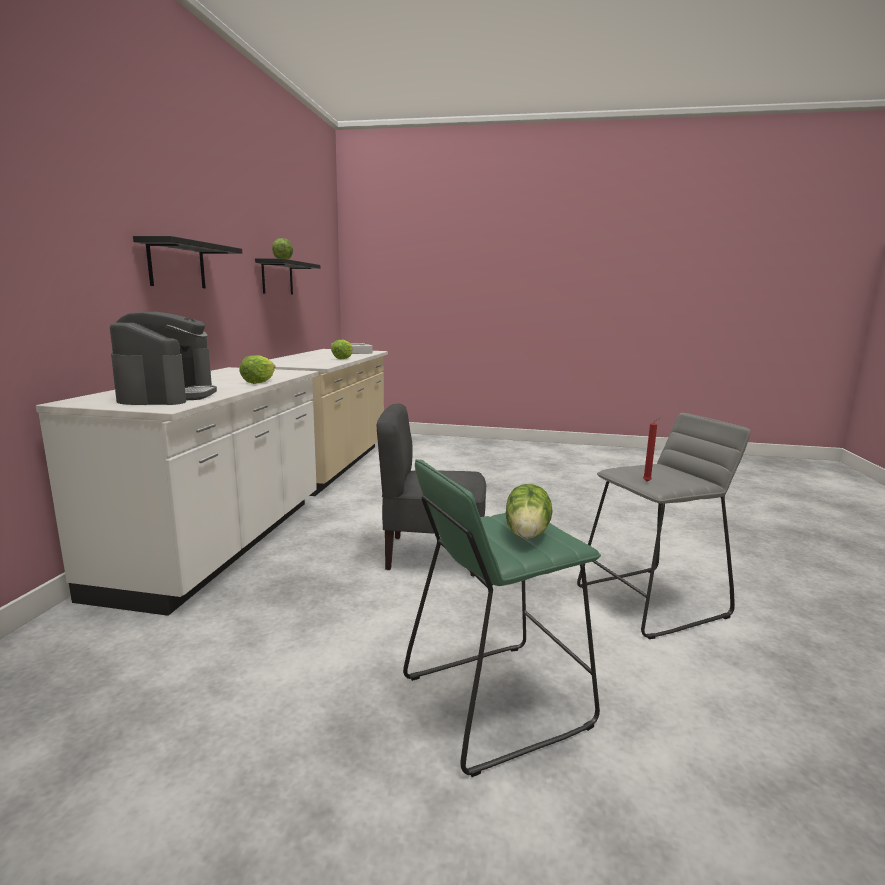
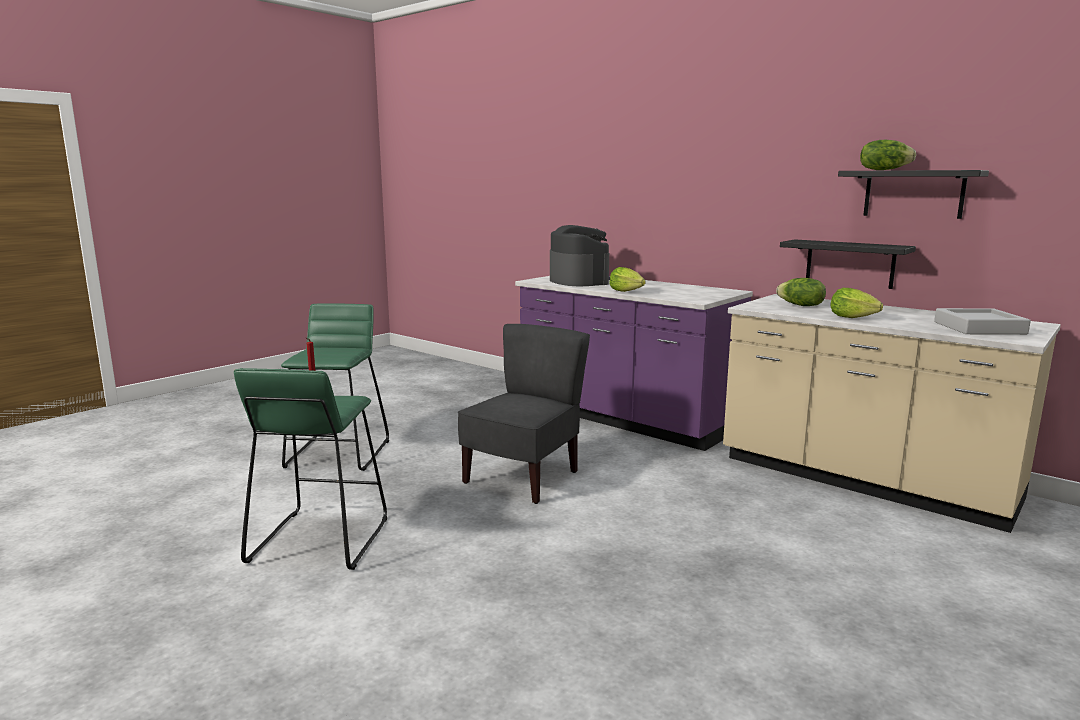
camera: 120 degrees right, 0 degrees up
white counter [36,367,318,616] -> purple counter [515,276,753,451]
coffee machine [110,312,217,405] -> coffee machine turned 135 degrees counterclockwise [550,225,610,286]
black shelf [133,236,242,288] -> black shelf moved to [780,240,916,289]
lettuce [506,484,553,539] -> lettuce moved to [776,278,826,306]
grey stool [577,413,750,639] -> green stool [234,368,387,570]

